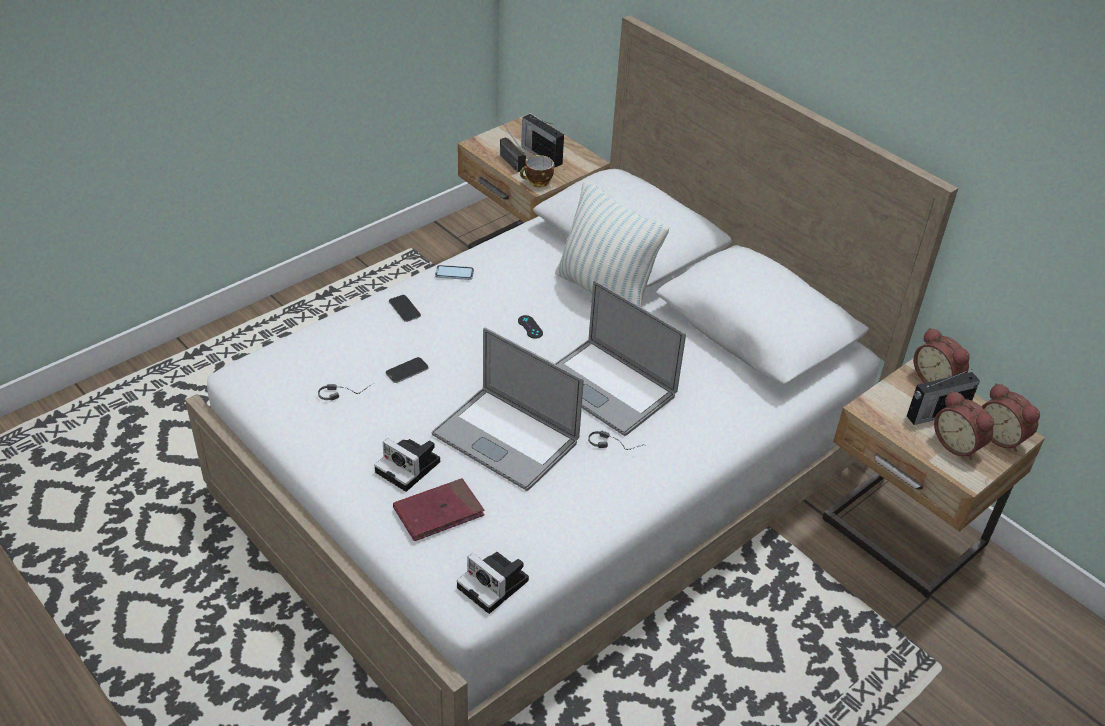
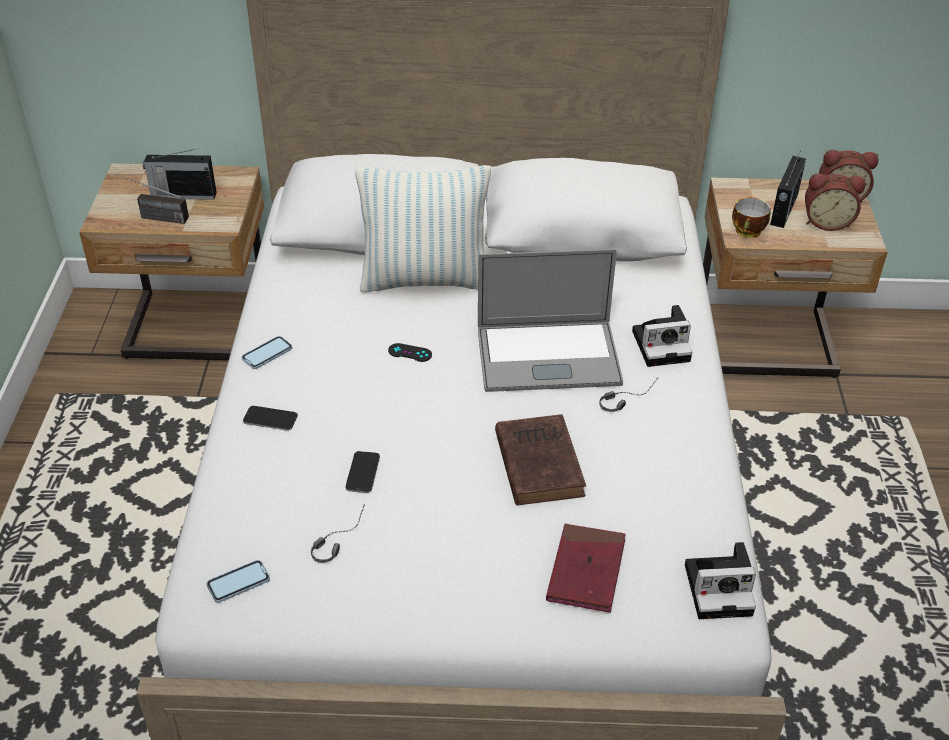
camera: 45 degrees left, 0 degrees up
camera [374,438,440,492] -> camera moved to [632,305,692,367]
laptop [432,327,584,491] -> brown book [495,414,586,505]
cup [520,155,554,187] -> cup moved to [732,197,771,238]
alarm clock [914,328,970,383] -> none
none -> phone [206,560,270,603]

